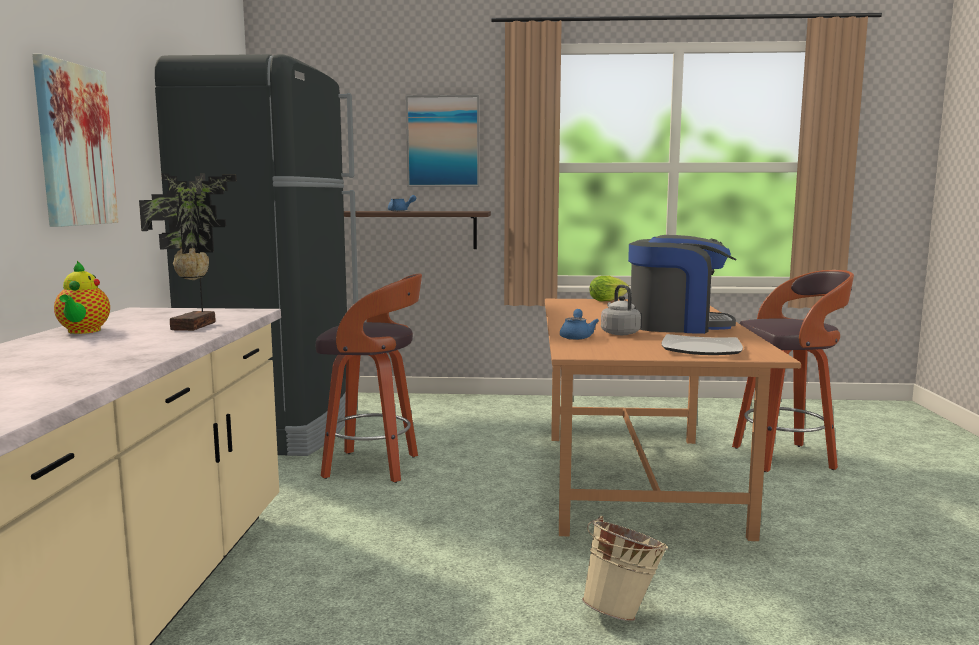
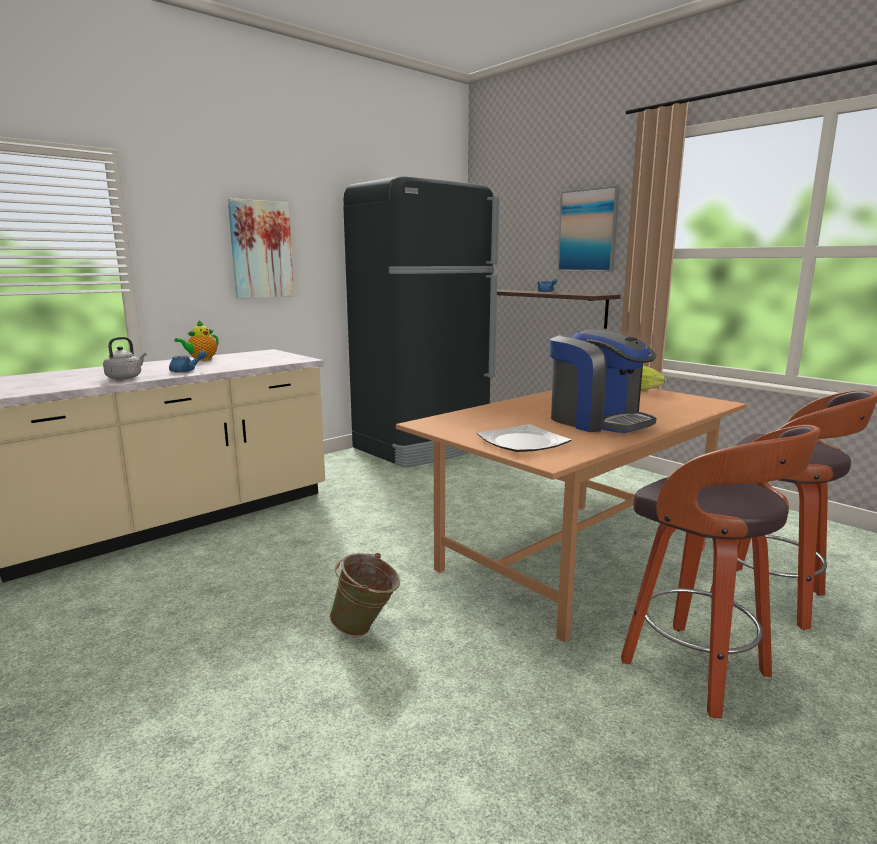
camera: 45 degrees right, 5 degrees up
potted plant [139,173,237,331] -> none
stool [316,274,422,483] -> stool moved to [621,425,820,719]
blue teapot [560,309,599,340] -> blue teapot moved to [169,350,207,373]
beige bucket [582,516,668,621] -> green bucket [329,553,400,636]
grey kettle [601,285,641,335] -> grey kettle moved to [103,337,147,380]

